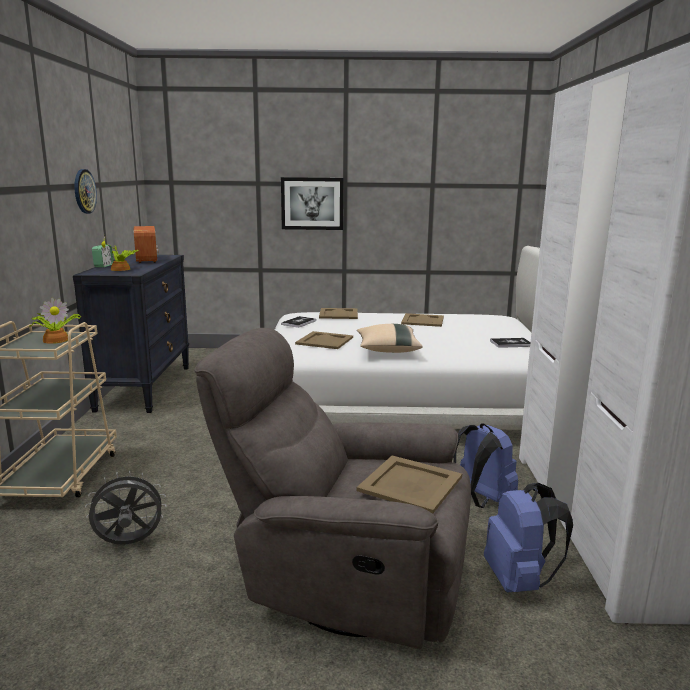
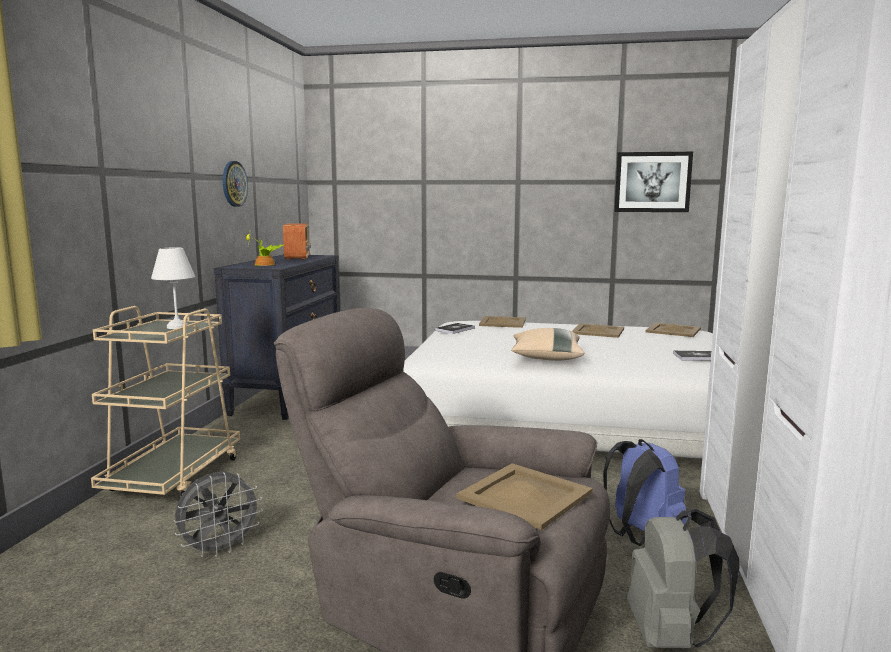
camera: 10 degrees right, 5 degrees down
potted plant [29,298,81,344] -> white table lamp [151,247,195,329]
grey fan [85,471,166,545] -> grey fan turned 150 degrees clockwise [174,472,263,558]
alarm clock [92,245,114,267] -> none
picture [281,177,343,230] -> picture moved to [615,152,693,212]
beige tray [295,331,353,349] -> beige tray moved to [646,323,701,337]
blue backpack [484,483,573,593] -> grey backpack [627,509,740,648]

